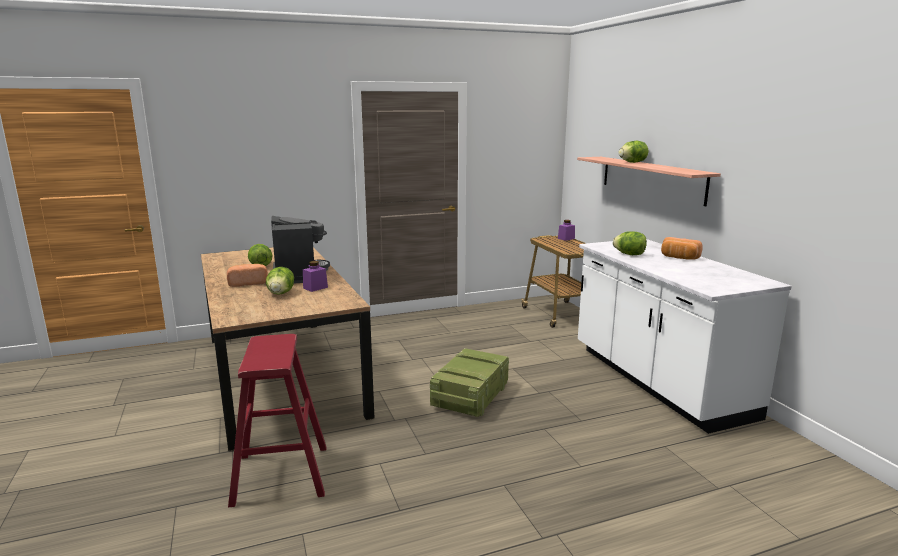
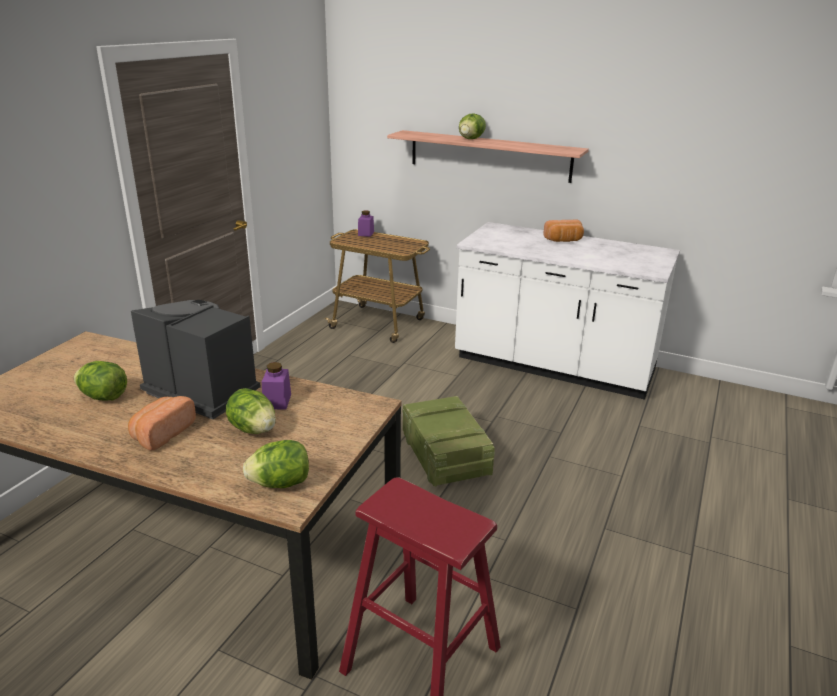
camera: 45 degrees left, 10 degrees up
lettuce [613,231,647,255] -> lettuce moved to [243,440,309,488]

